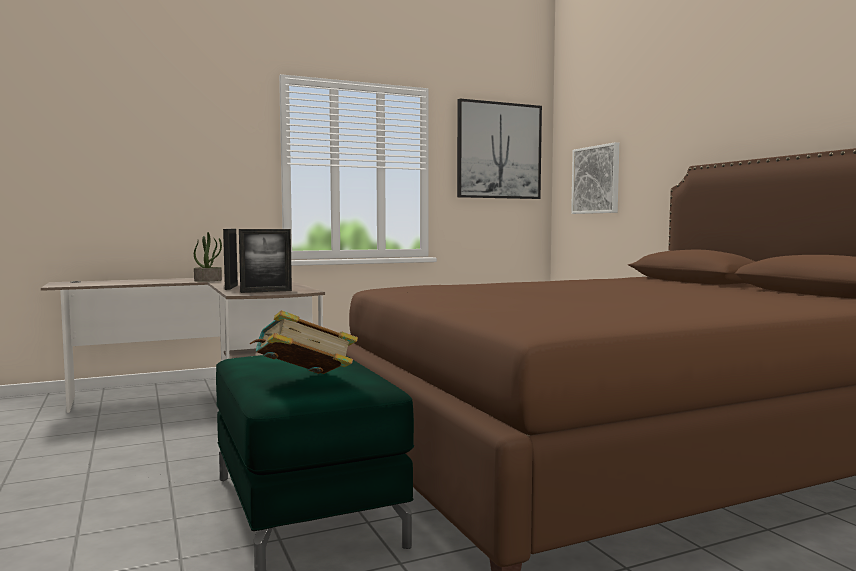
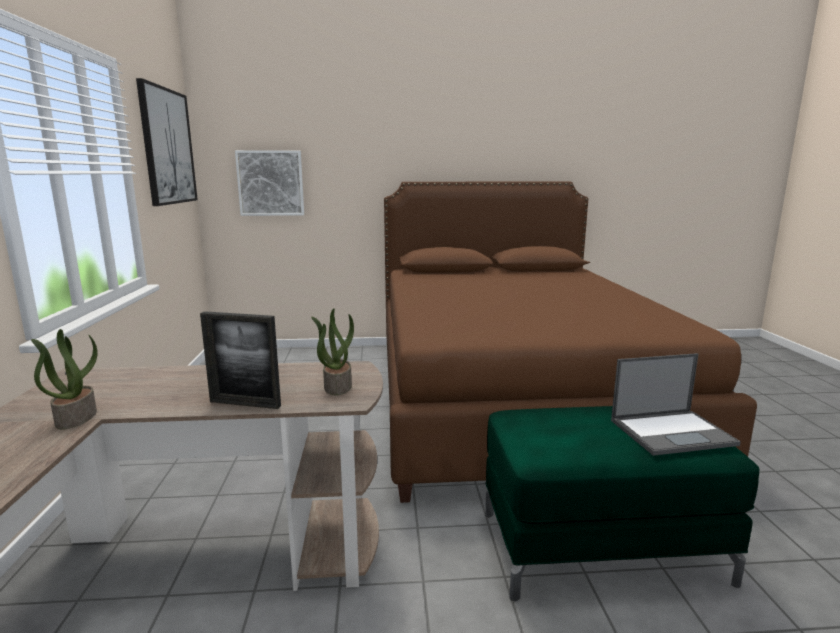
camera: 70 degrees left, 10 degrees up
picture frame [239,229,292,293] -> potted plant [311,308,354,395]
book [250,310,358,374] -> laptop [611,353,741,456]

